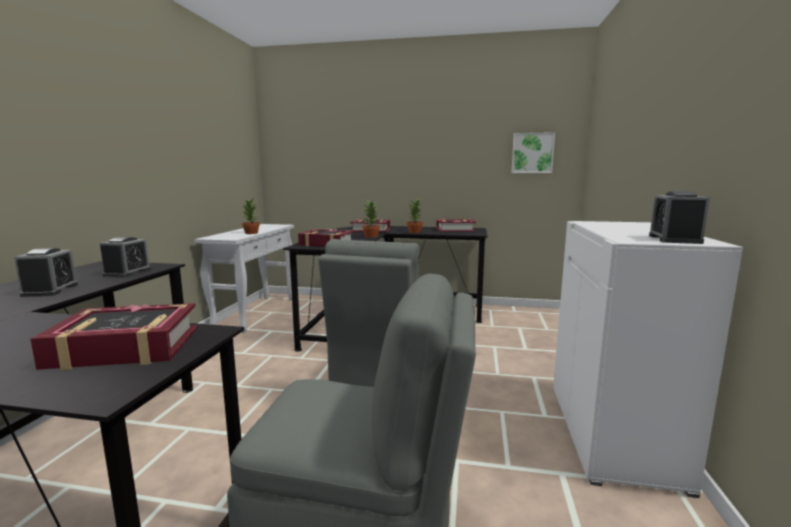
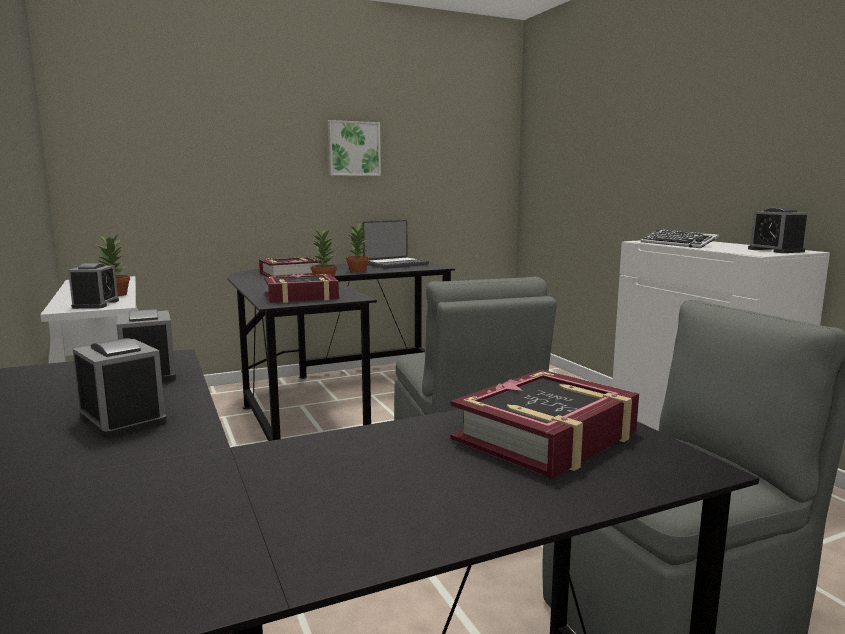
camera: 35 degrees left, 0 degrees up
book [437,219,476,231] -> laptop [362,220,429,269]
picture [511,132,555,173] -> picture moved to [328,120,381,176]
none -> alarm clock [68,263,119,309]
none -> keyboard [641,229,719,248]

